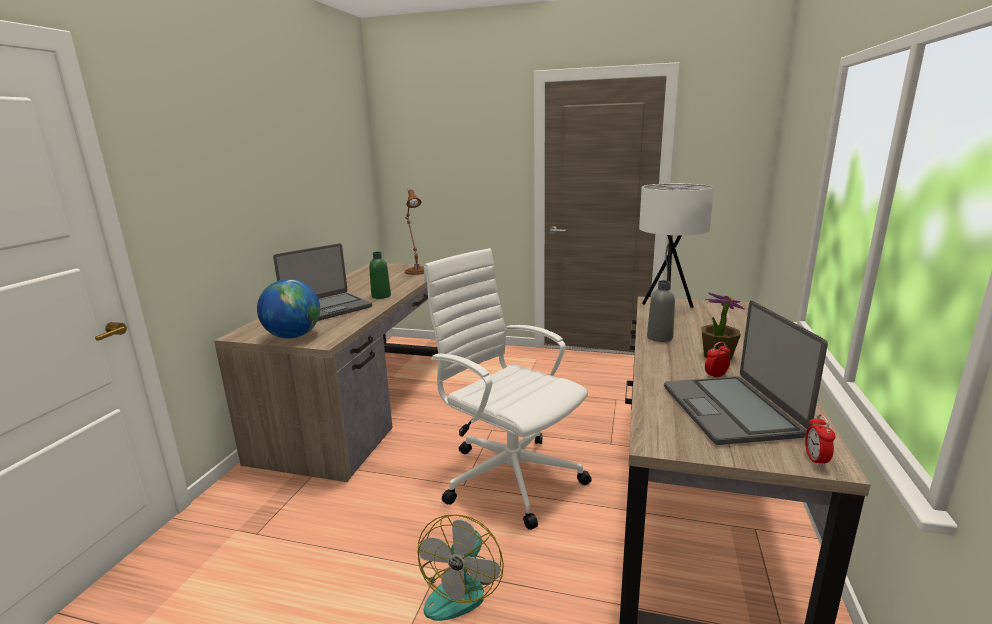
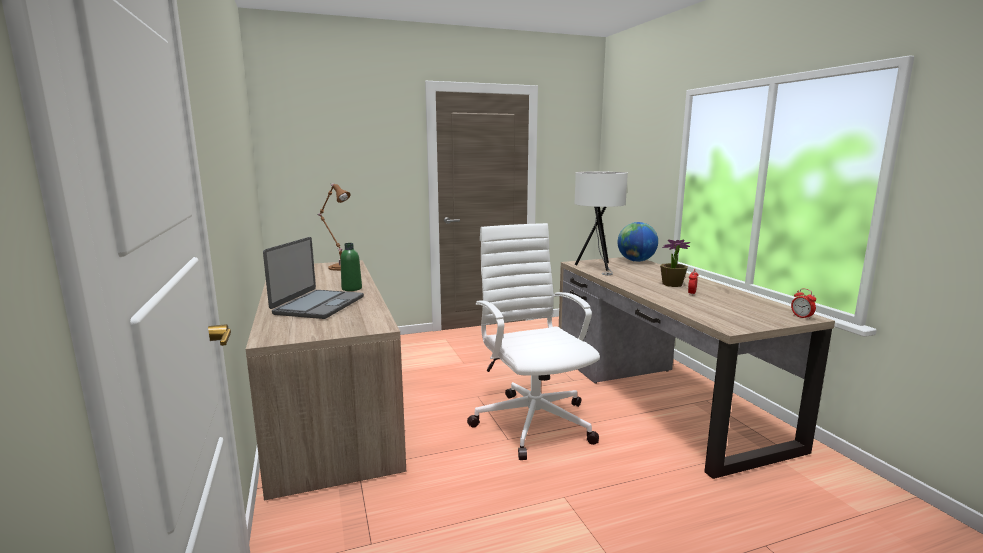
camera: 35 degrees left, 5 degrees down
globe [257,279,320,339] -> globe moved to [618,222,658,262]
fan [418,515,504,621] -> none
white office chair [424,248,592,530] -> white office chair turned 60 degrees clockwise [467,223,600,460]
grey bottle [647,280,675,342] -> none
laptop [664,301,828,445] -> none

